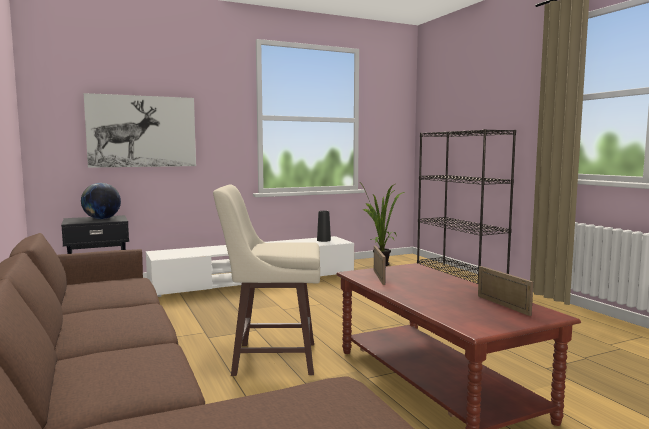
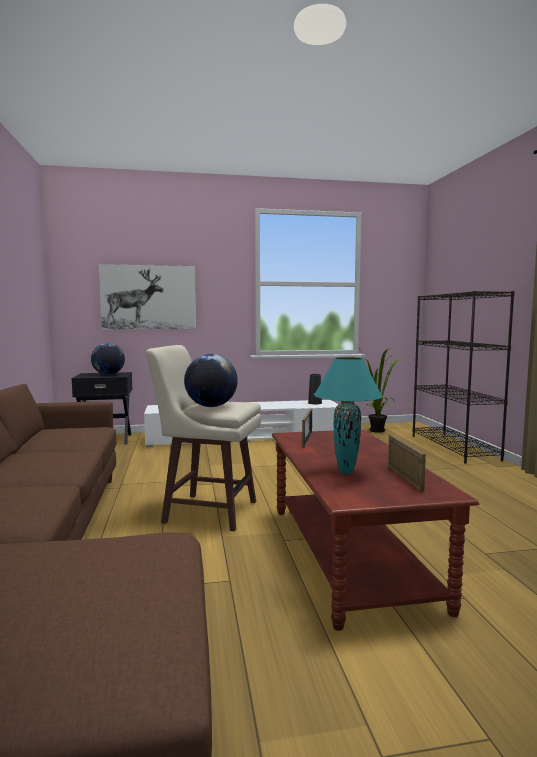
camera: 15 degrees right, 0 degrees up
none -> globe [184,354,238,407]
none -> turquoise table lamp [314,357,382,474]

